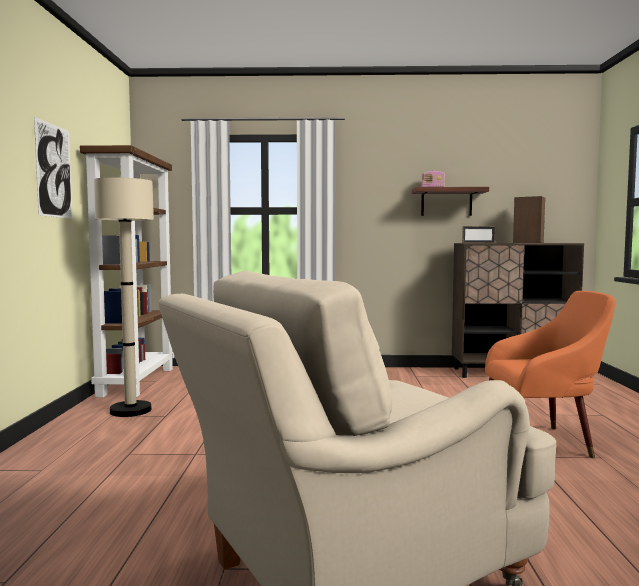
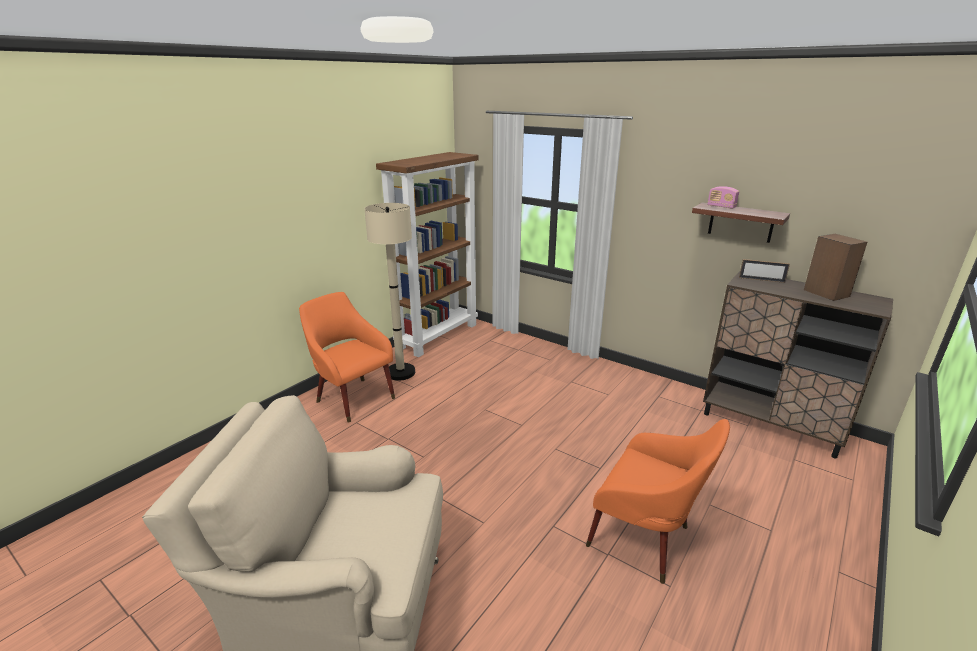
camera: 35 degrees right, 20 degrees up
picture [34,117,73,219] -> none
none -> orange armchair [299,292,395,423]

